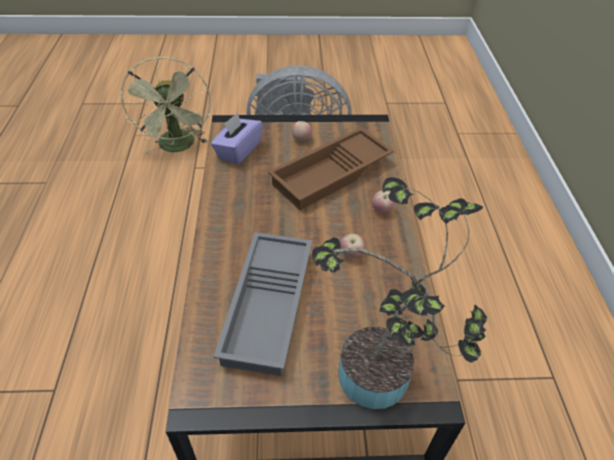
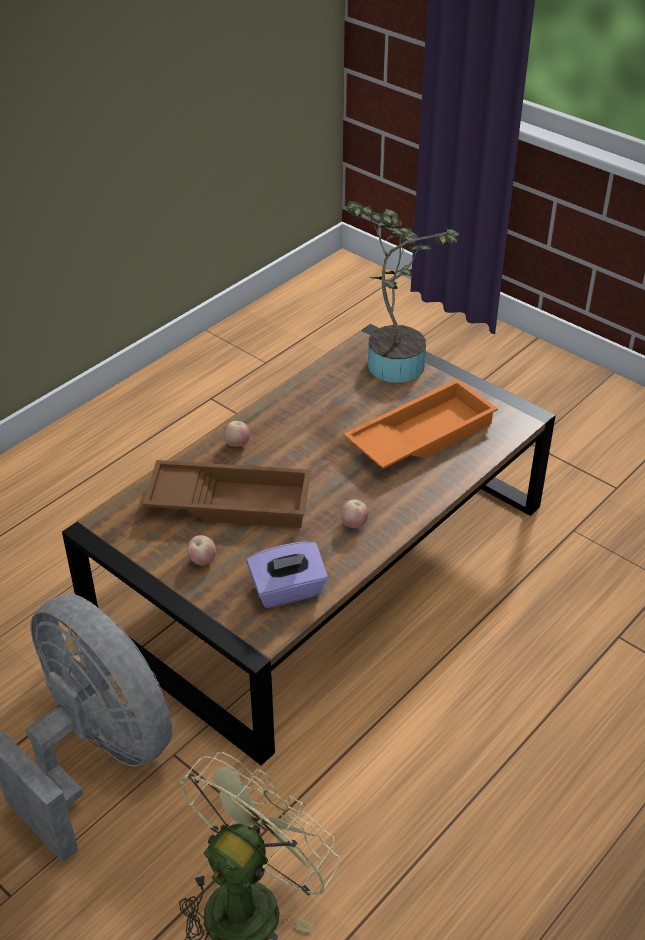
camera: 135 degrees left, 5 degrees down
grey tray [214,232,312,376] -> orange tray [344,379,498,469]
apple [340,234,365,258] -> apple moved to [341,499,368,528]

